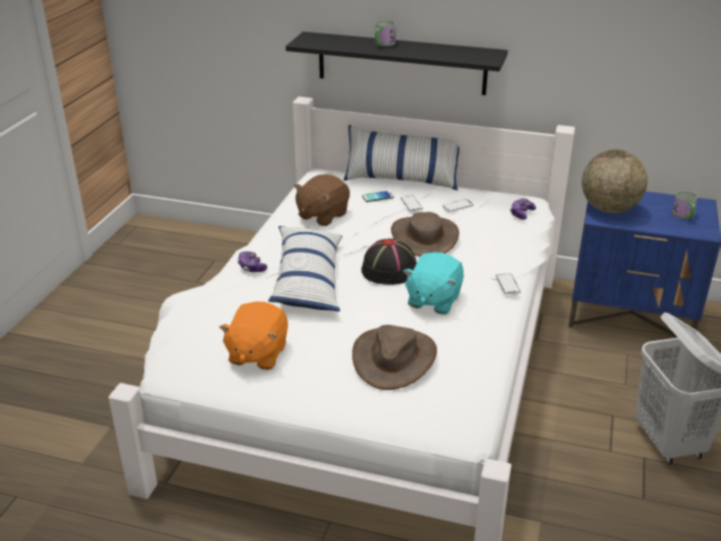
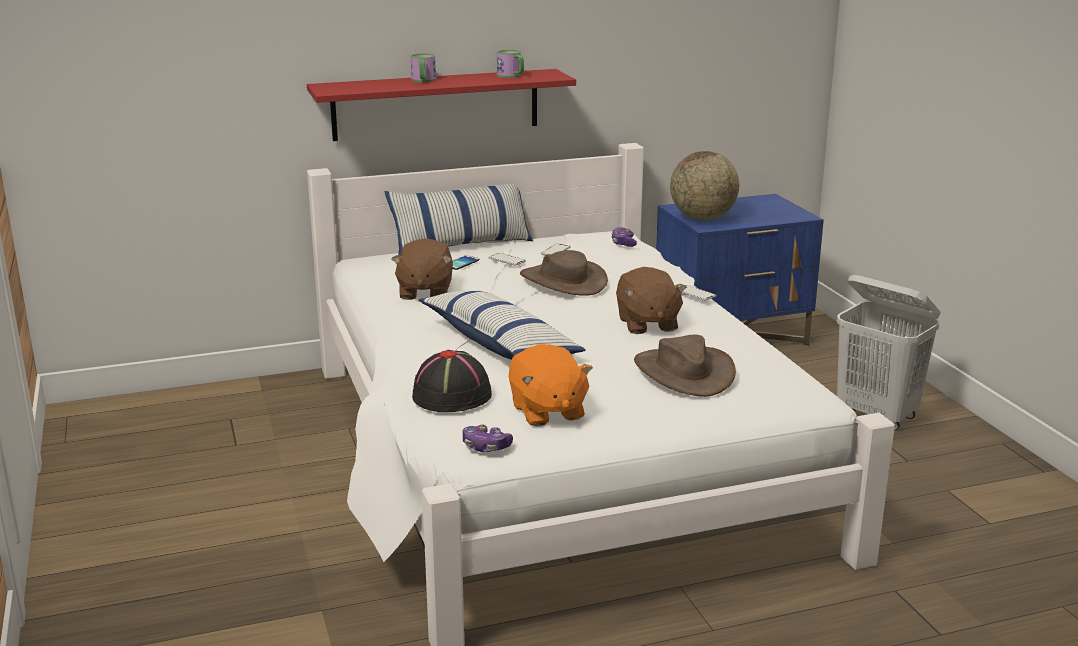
camera: 35 degrees left, 10 degrees down
game controller [237,251,267,272] -> game controller moved to [463,424,513,452]
black shelf [286,32,508,95] -> red shelf [307,69,576,141]
black hat [361,238,417,285] -> black hat moved to [412,350,492,412]
turquoise plush toy [403,252,464,314] -> brown plush toy [616,267,687,334]
mug [672,191,698,219] -> mug moved to [497,50,524,78]

